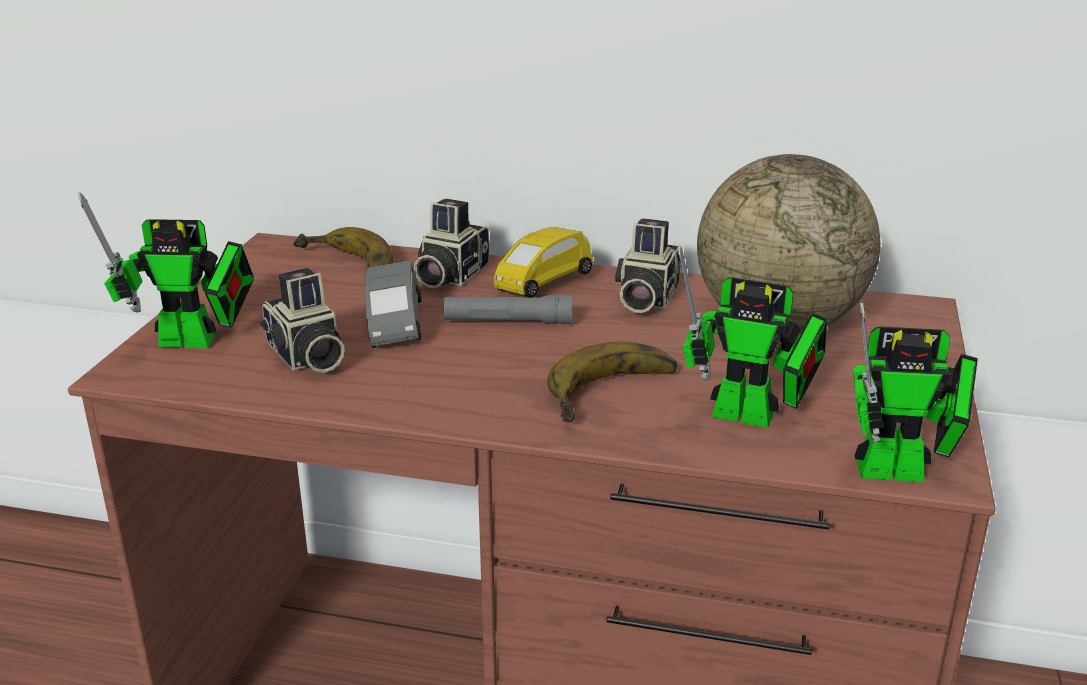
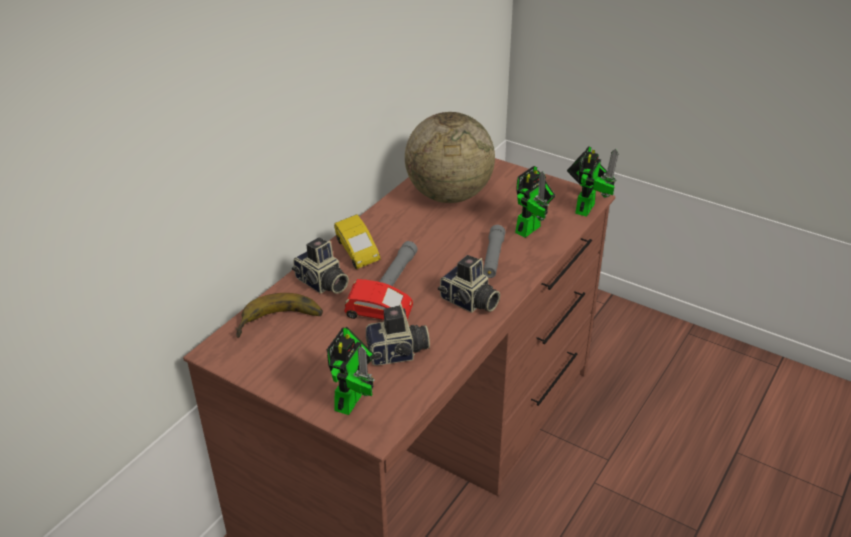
camera: 70 degrees left, 10 degrees up
grey toy car [364,260,422,348] -> red toy car [344,279,413,320]
banana [547,342,678,422] -> grey flashlight [483,225,505,278]
camera [615,218,680,313] -> camera moved to [438,255,500,313]

